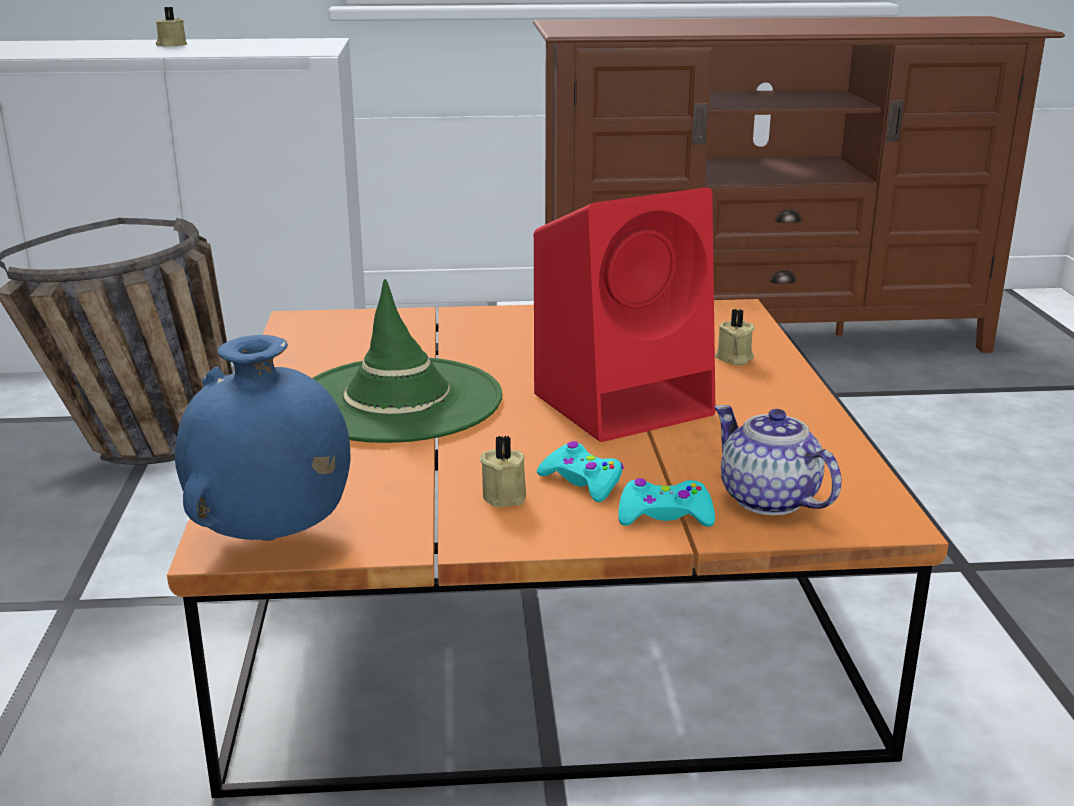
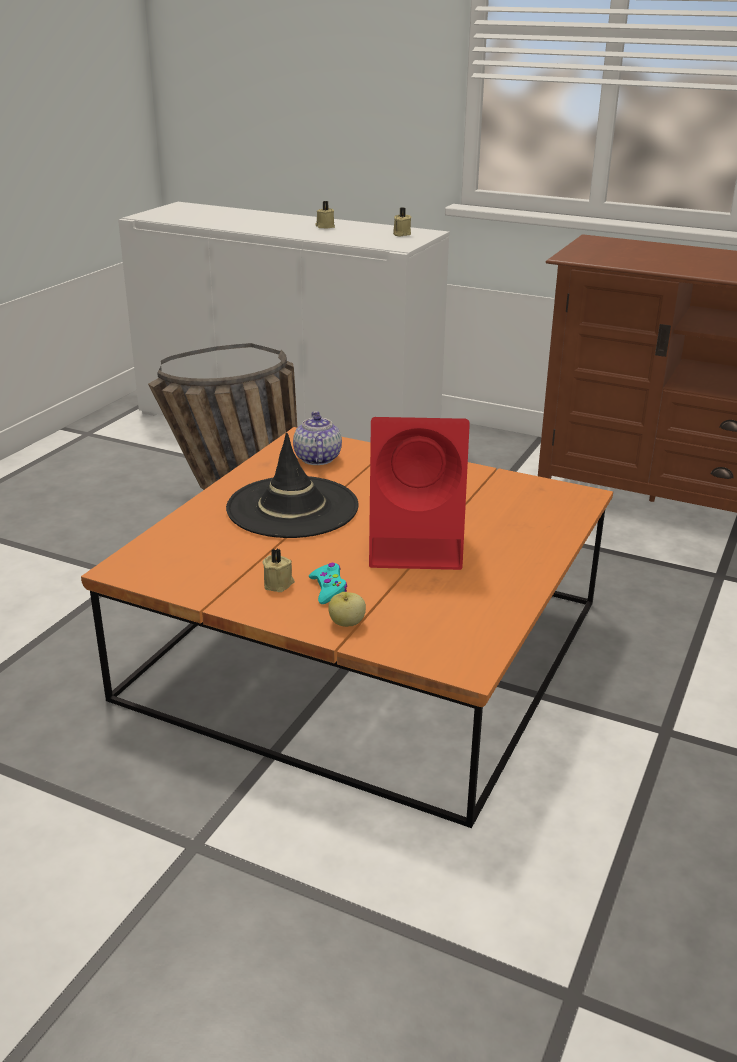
camera: 30 degrees right, 5 degrees up
blue vase [175,335,351,541] -> none
green hat [312,279,502,443] -> black hat [226,433,358,538]
turquoise game controller [618,478,715,527] -> apple [328,592,366,627]
teapot [714,405,842,515] -> teapot moved to [293,411,342,465]
beige candle [715,309,755,365] -> beige candle moved to [393,208,412,237]

